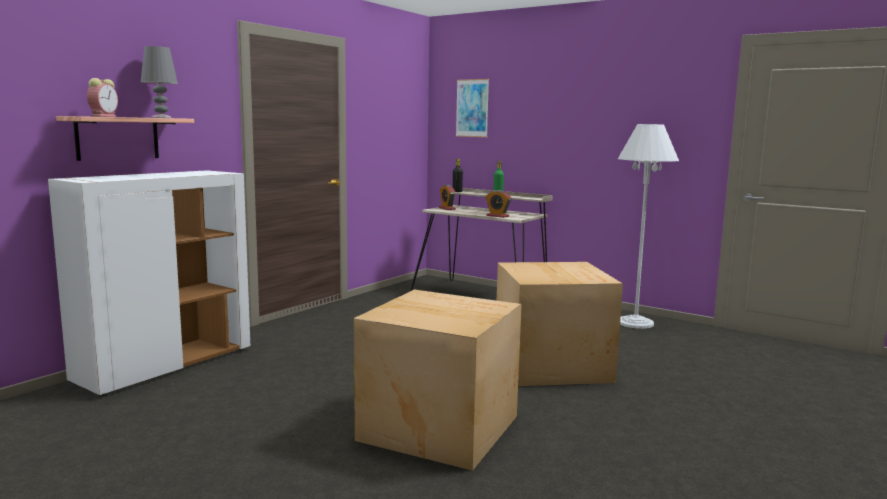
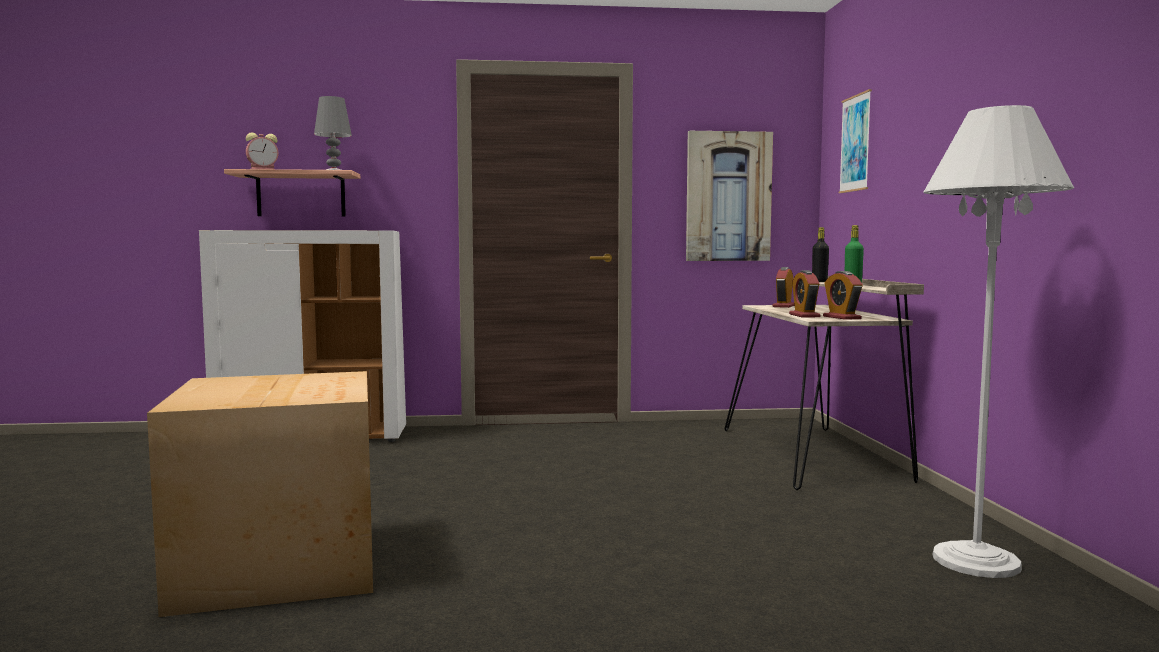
camera: 50 degrees right, 5 degrees down
cardboard box [496,262,623,386] -> none
none -> picture [686,131,773,261]
none -> alarm clock [823,271,863,320]

